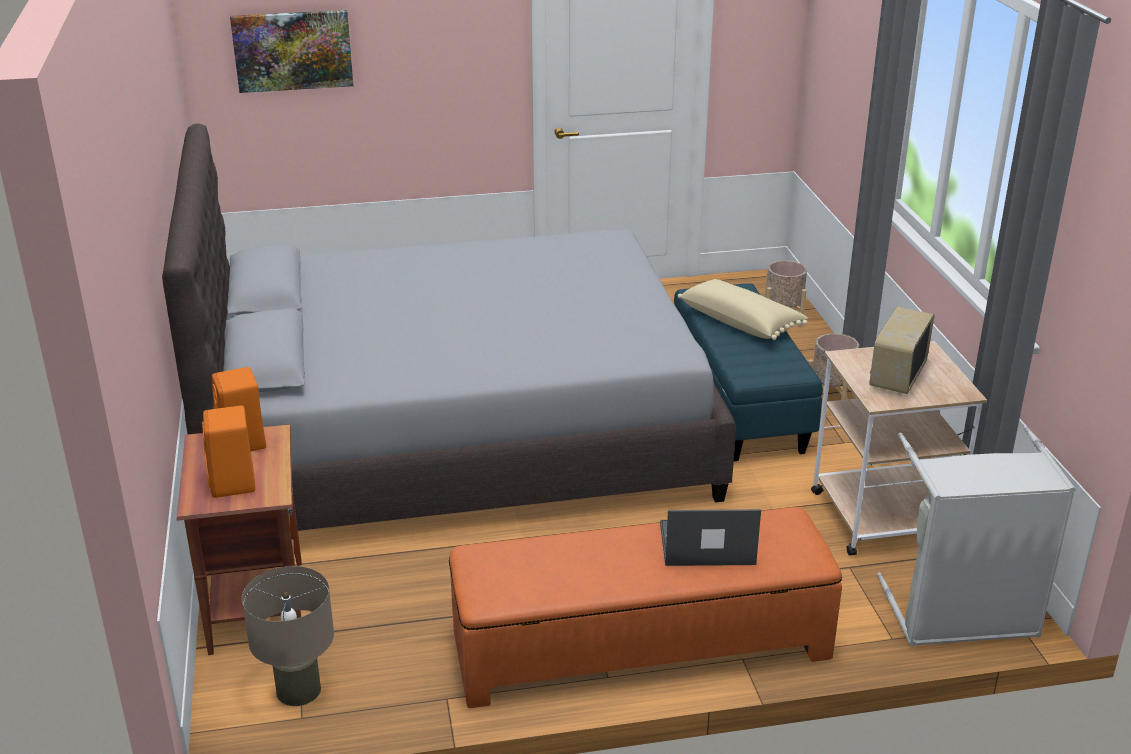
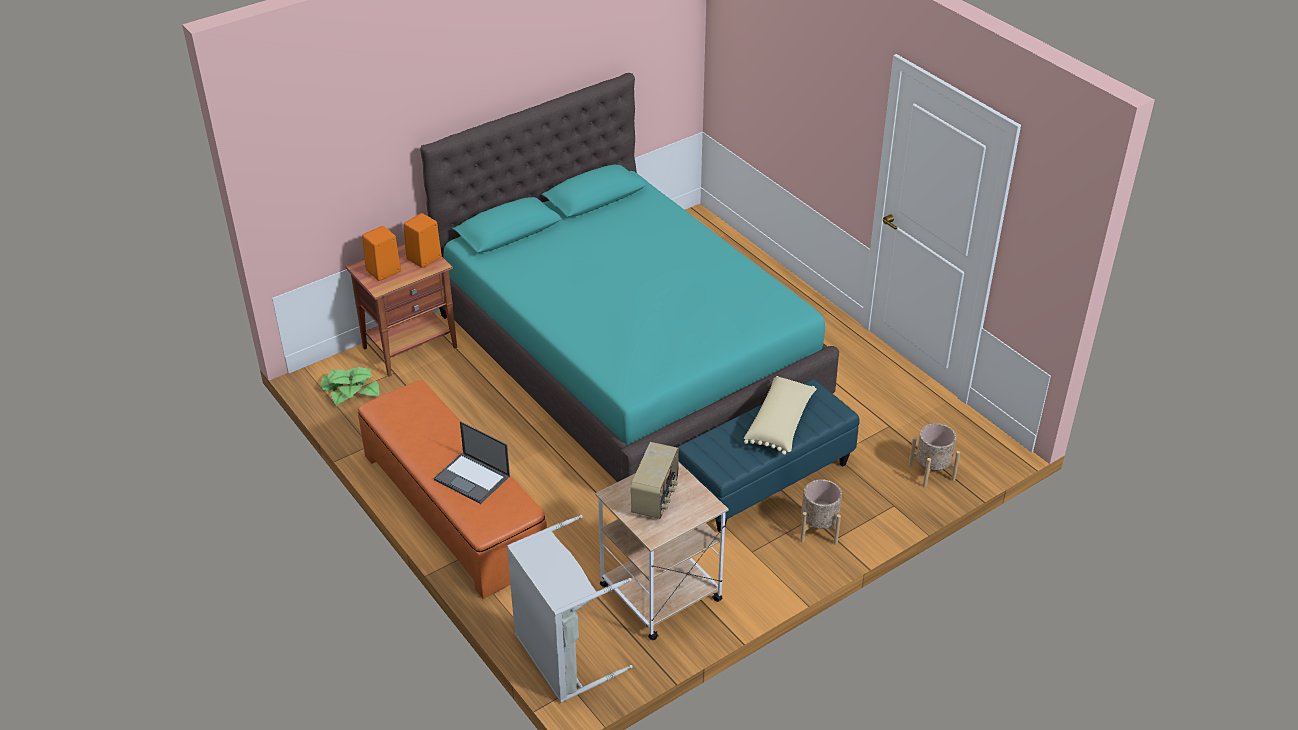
camera: 65 degrees right, 10 degrees up
grey bed [162,123,736,531] -> turquoise bed [420,73,839,482]
picture [230,10,353,93] -> none
beige table lamp [242,566,334,706] -> potted plant [321,367,379,406]
laptop [660,509,761,566] -> laptop turned 150 degrees clockwise [434,421,510,504]
radio [869,306,934,394] -> radio turned 105 degrees clockwise [631,442,679,519]

